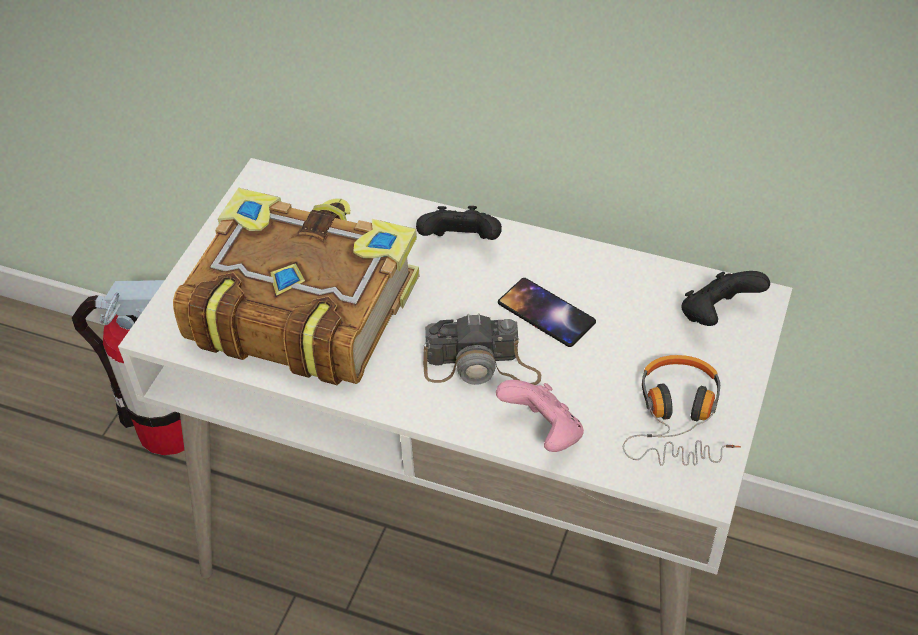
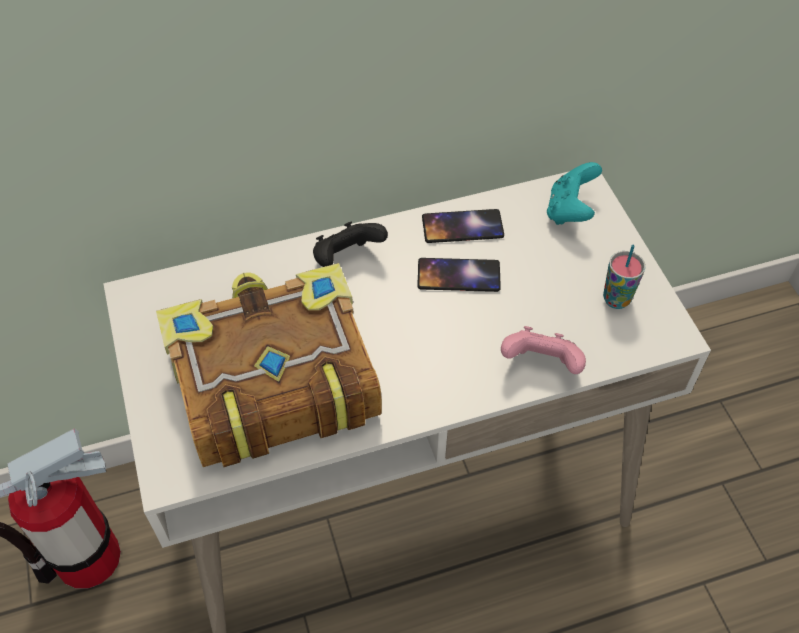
camera: 40 degrees left, 5 degrees up
camera [423,313,541,385] -> none
headphones [623,355,741,466] -> cup [603,245,645,309]
black game controller [681,271,770,326] -> turquoise game controller [547,162,602,225]
none -> phone [422,209,504,243]

